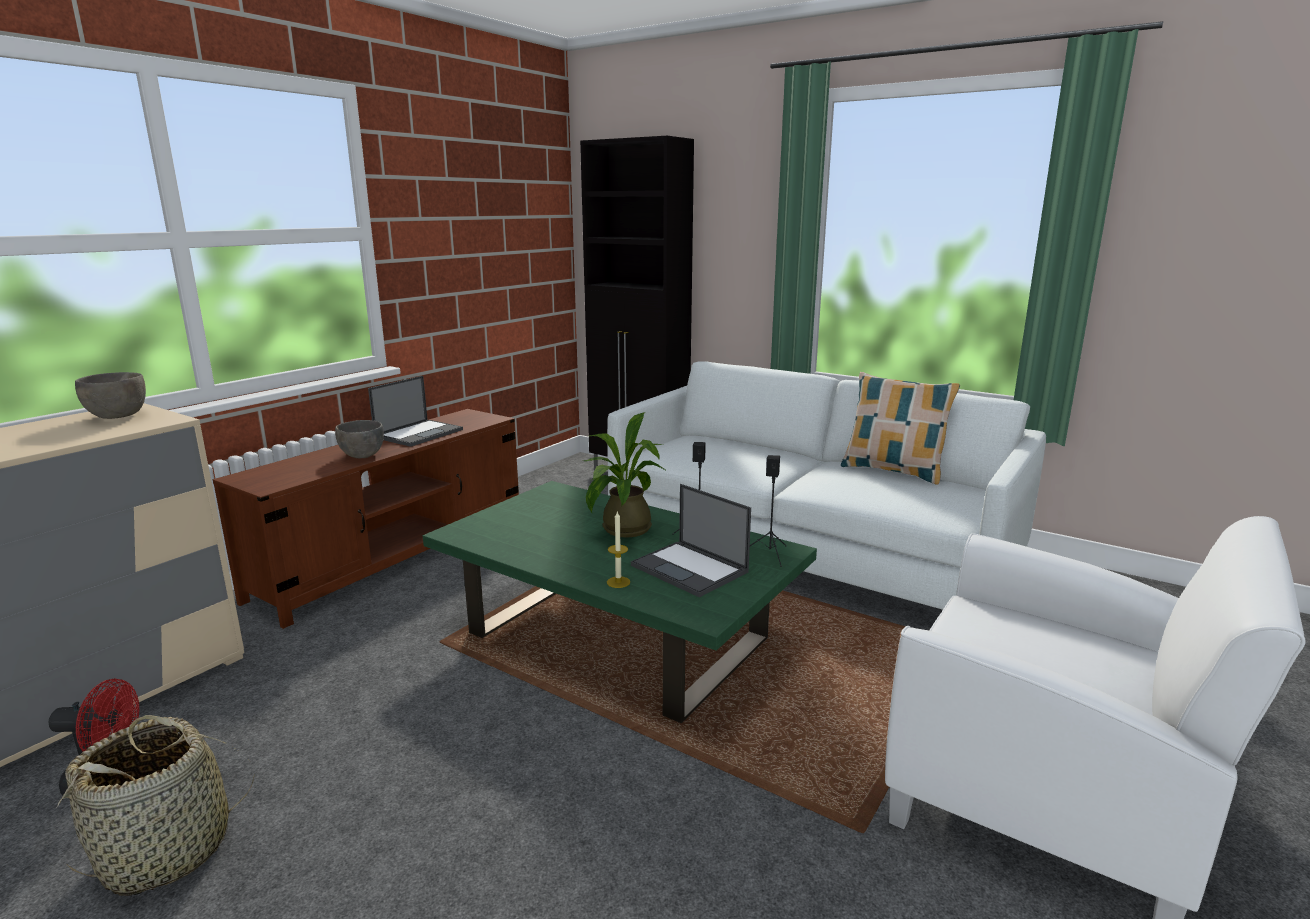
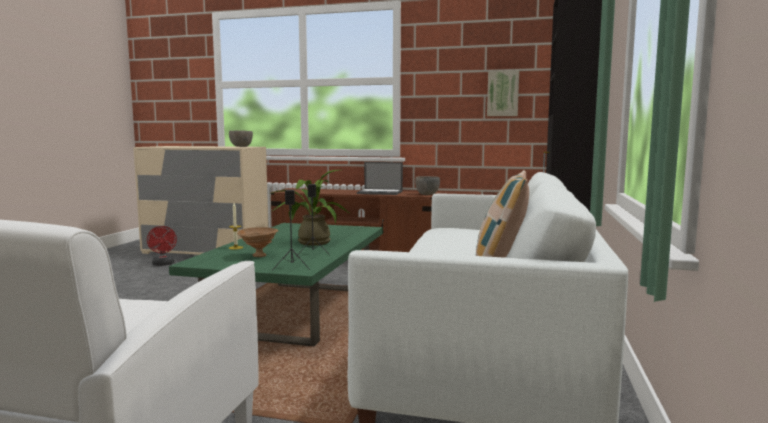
camera: 70 degrees right, 10 degrees down
basket [57,715,255,896] -> none
grey bowl [335,420,384,458] -> grey bowl moved to [415,176,440,195]
laptop [631,484,751,597] -> brown bowl [237,227,279,257]
none -> picture [487,70,519,116]

